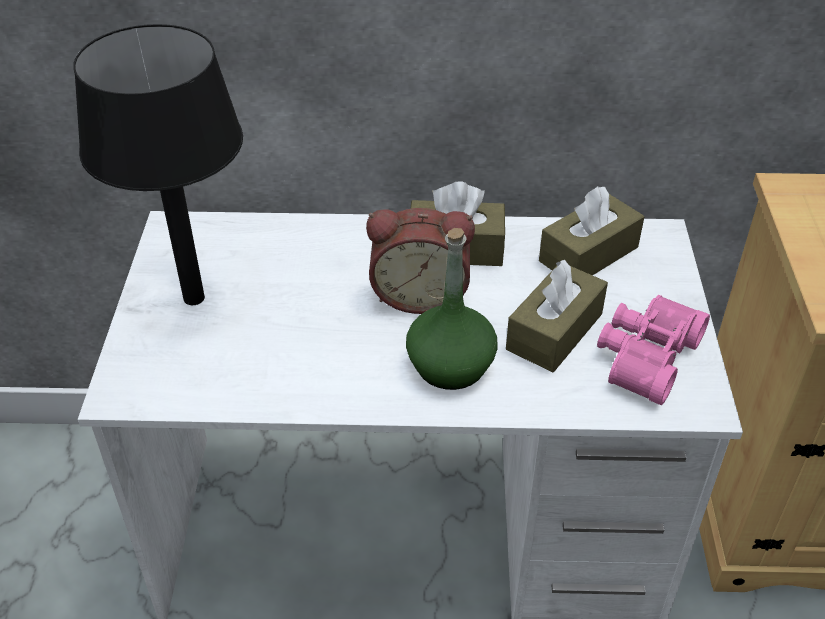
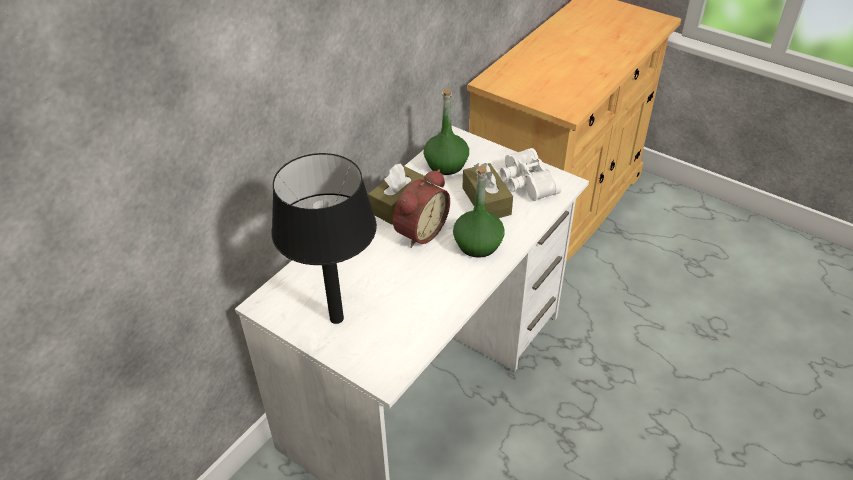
camera: 55 degrees left, 0 degrees up
brown tissue box [539,186,644,275] -> green bottle [424,88,469,175]
pink binoculars [597,295,710,405] -> white binoculars [500,148,562,201]

